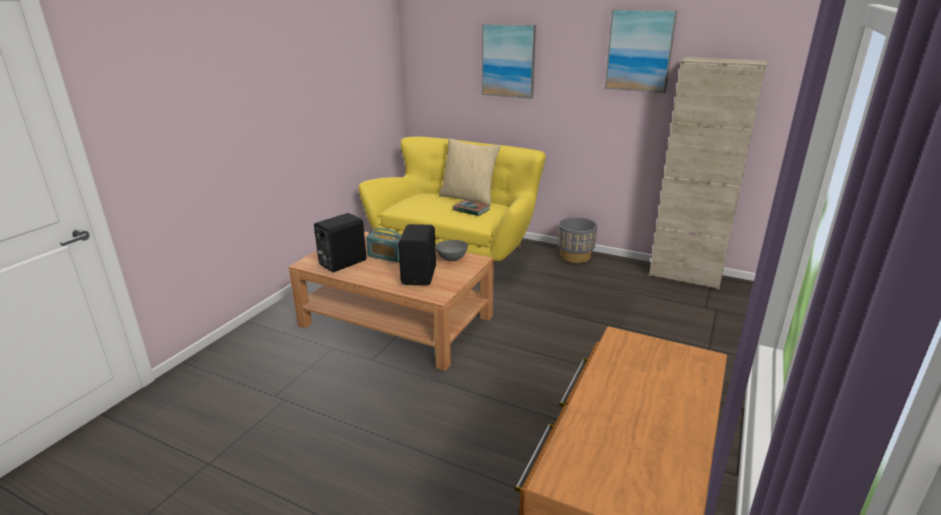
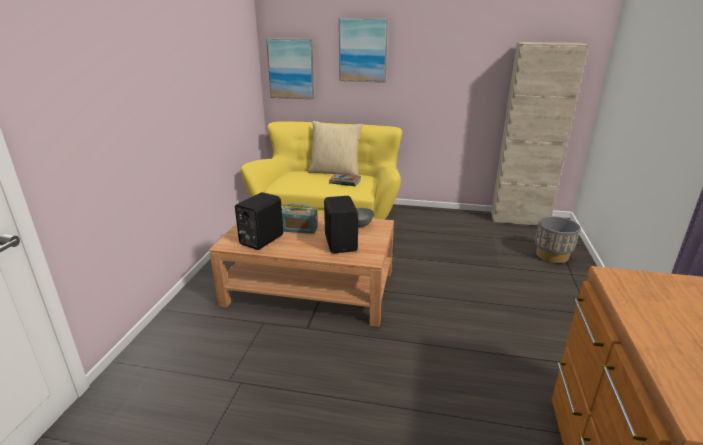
camera: 15 degrees left, 0 degrees up
grey planter [558,217,597,263] -> grey planter moved to [535,216,581,263]
picture [605,9,677,93] -> picture moved to [266,38,314,99]

